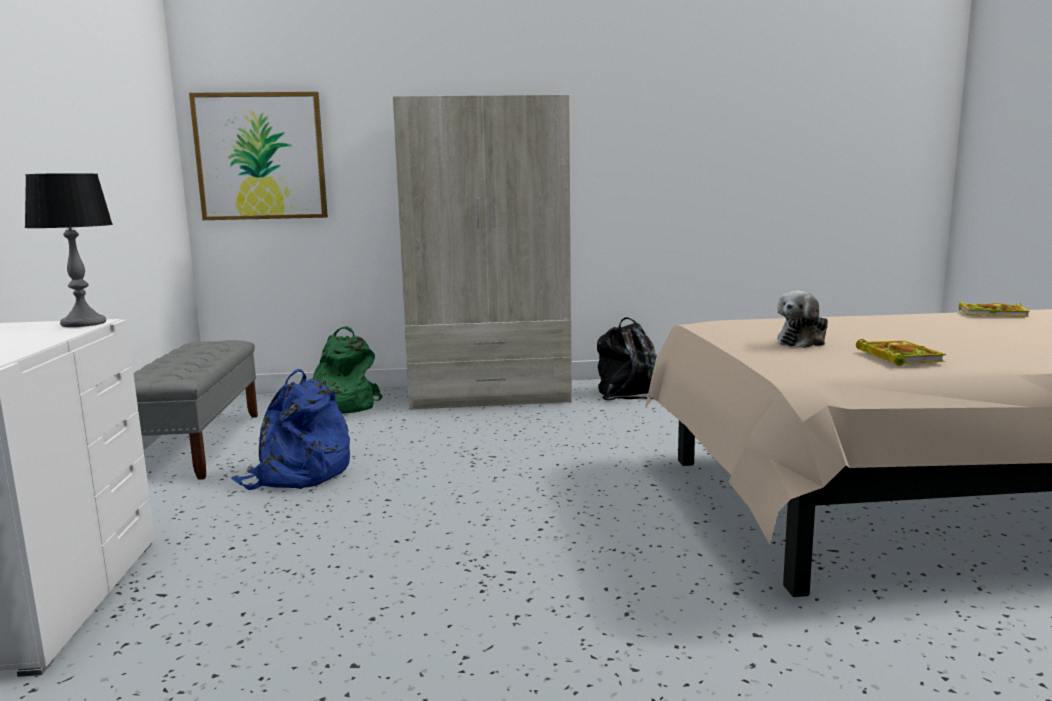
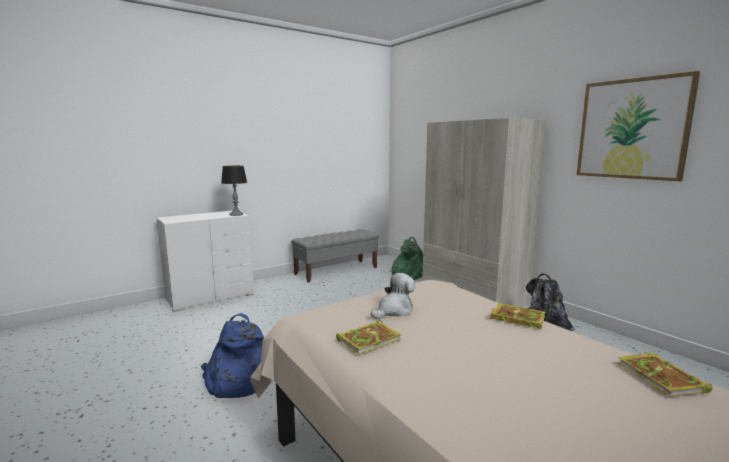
camera: 60 degrees right, 0 degrees up
picture [189,92,328,220] -> picture moved to [577,71,700,181]
blue backpack [231,369,350,490] -> blue backpack moved to [201,313,264,398]
plush toy [777,291,828,348] -> plush toy turned 120 degrees clockwise [371,273,415,319]
none -> book [490,303,545,330]

